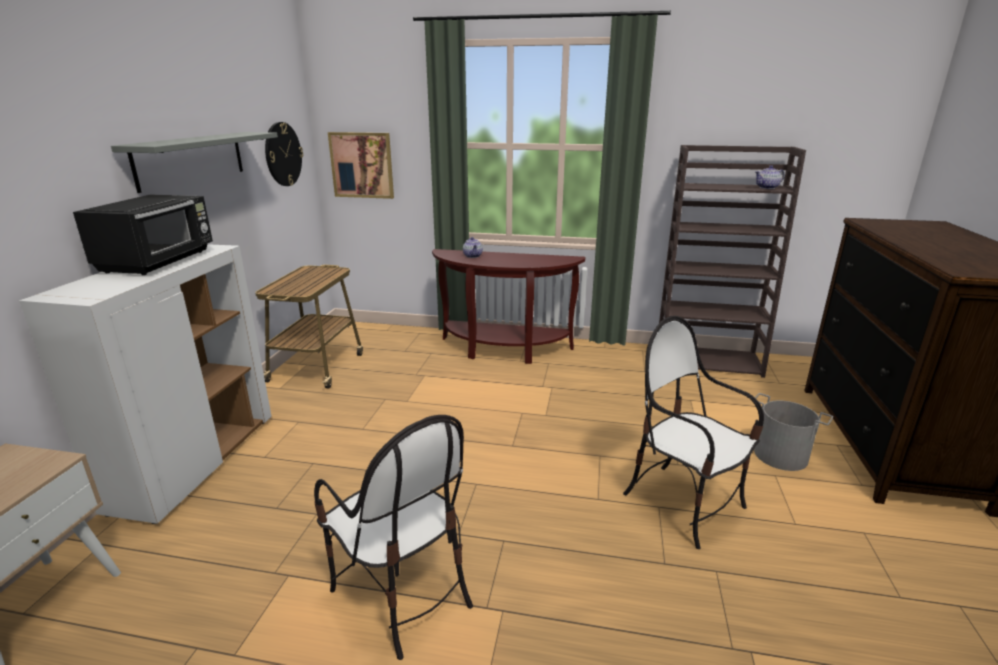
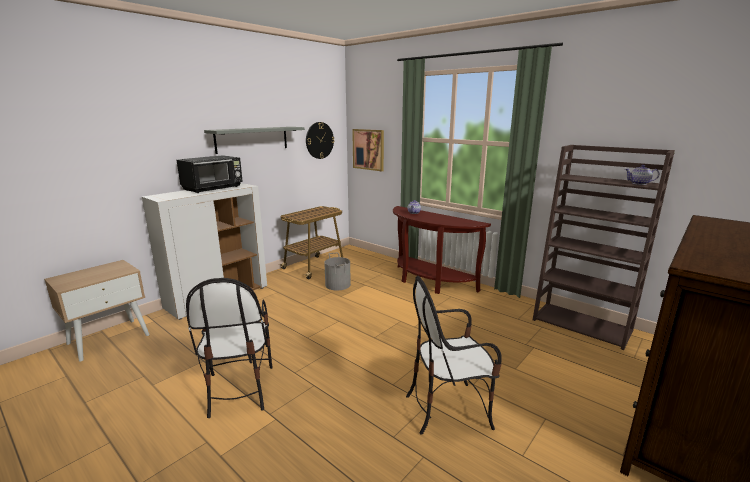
camera: 30 degrees right, 5 degrees down
chair [623,316,764,549] -> chair turned 90 degrees counterclockwise [406,276,502,435]
grey bucket [754,393,833,471] -> grey bucket moved to [324,252,351,290]

